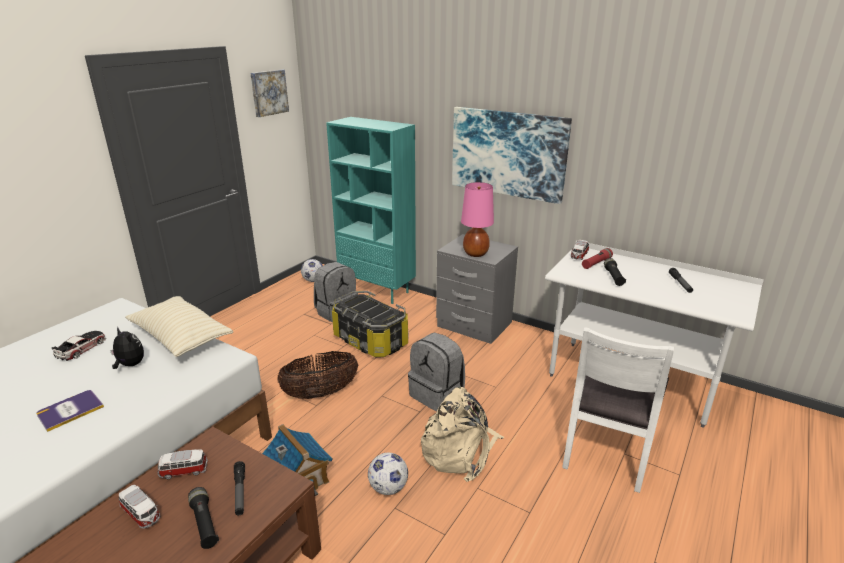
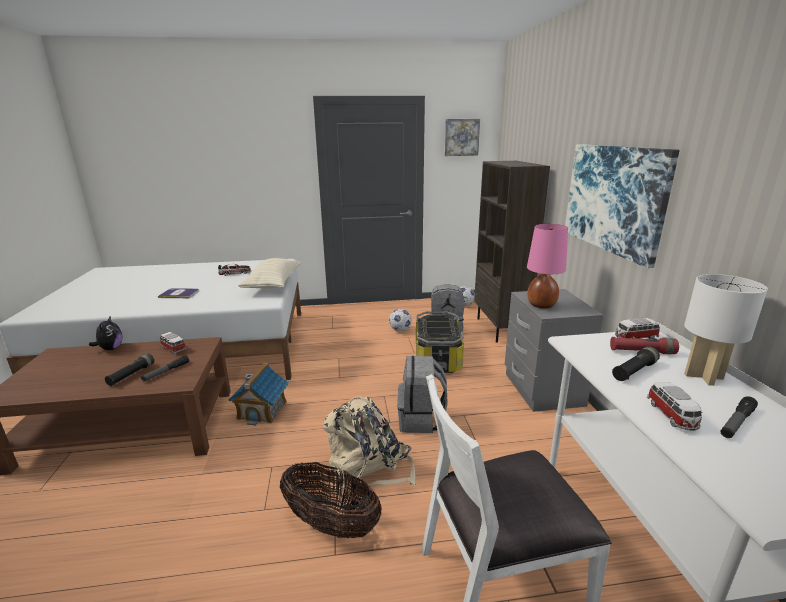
camera: 50 degrees right, 5 degrees down
plush toy [110,327,144,369] -> plush toy moved to [89,316,122,350]
toy car [119,485,160,529] -> toy car moved to [647,382,703,431]
basket [277,351,358,399] -> basket moved to [280,462,382,538]
turquoise bookcase [326,117,416,304] -> brown bookcase [474,161,550,343]
football [368,453,408,495] -> football moved to [389,309,412,332]
none -> white table lamp [684,274,768,386]

